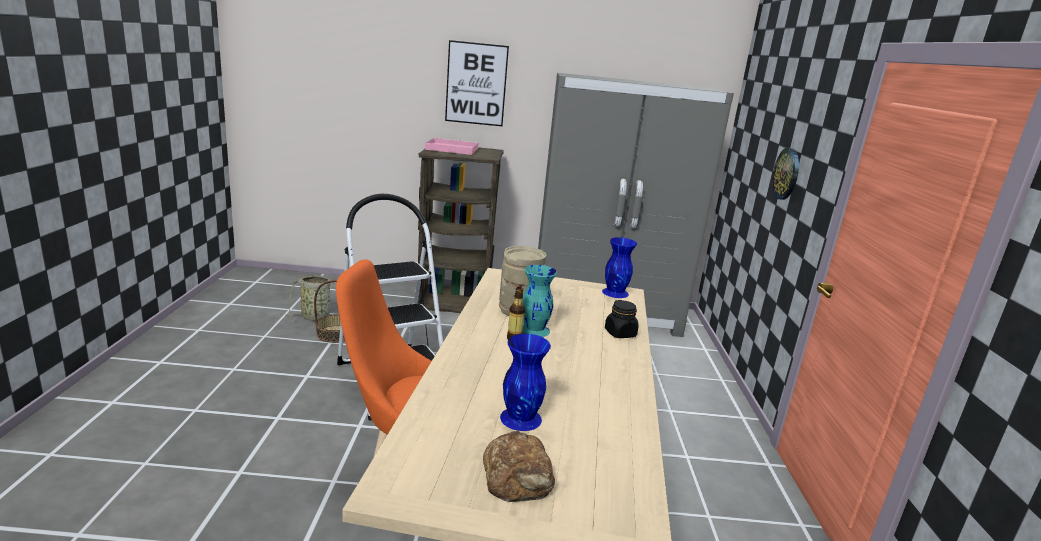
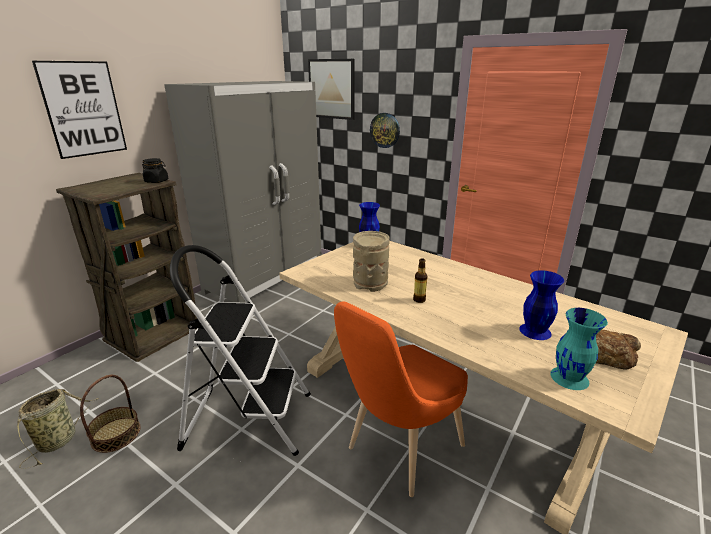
camera: 55 degrees left, 5 degrees up
pink tray [425,138,478,155] -> none
turquoise vase [522,265,557,337] -> turquoise vase moved to [550,308,608,390]
black jar [605,300,639,338] -> black jar moved to [142,158,169,183]
none -> picture [308,59,355,120]

